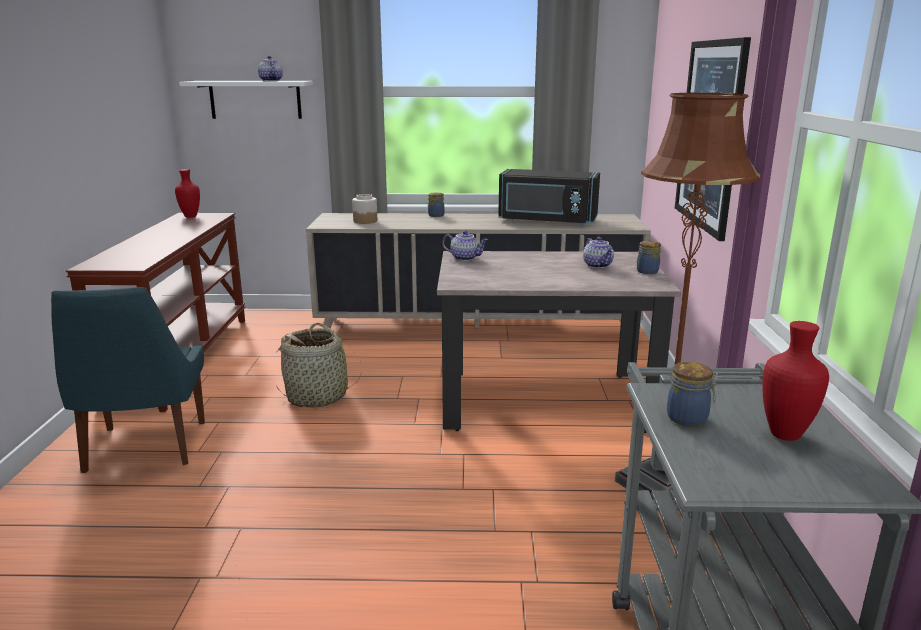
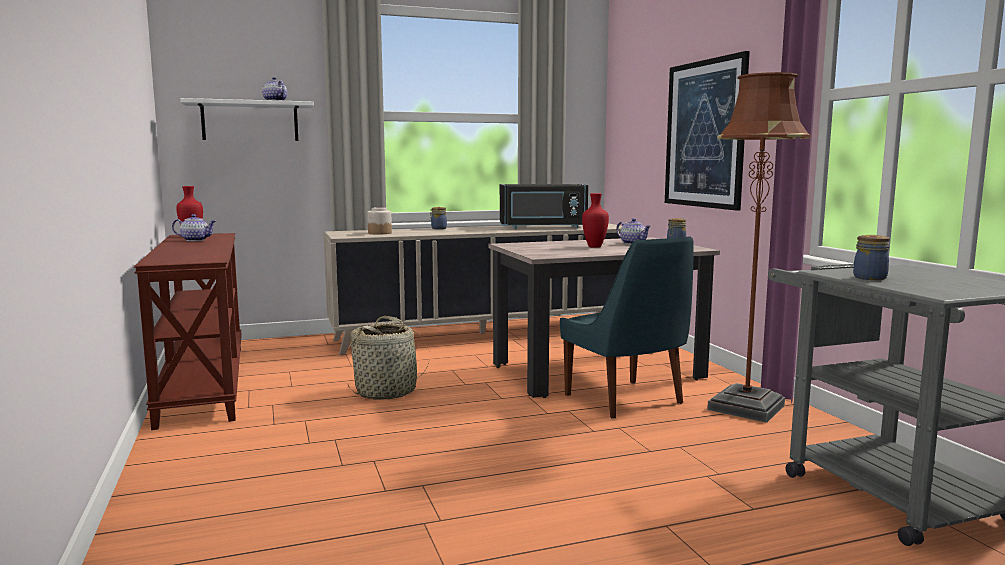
camera: 20 degrees left, 10 degrees down
blue chair [51,287,205,473] -> blue chair moved to [560,236,693,419]
teapot [442,230,488,261] -> teapot moved to [172,214,216,241]
red vase [762,321,829,441] -> red vase moved to [582,193,609,248]

